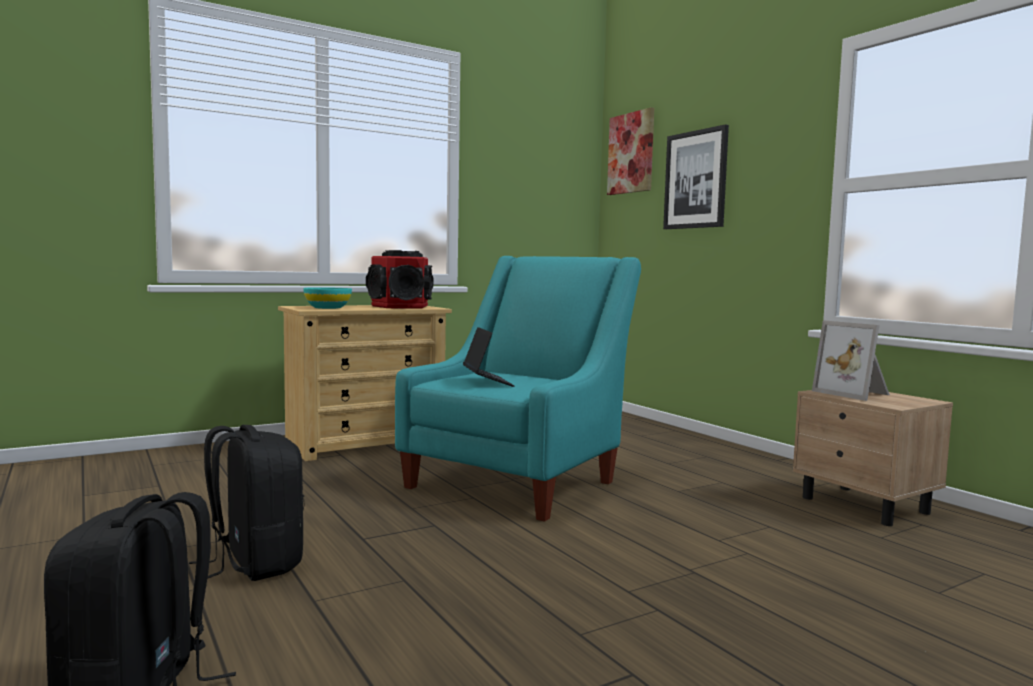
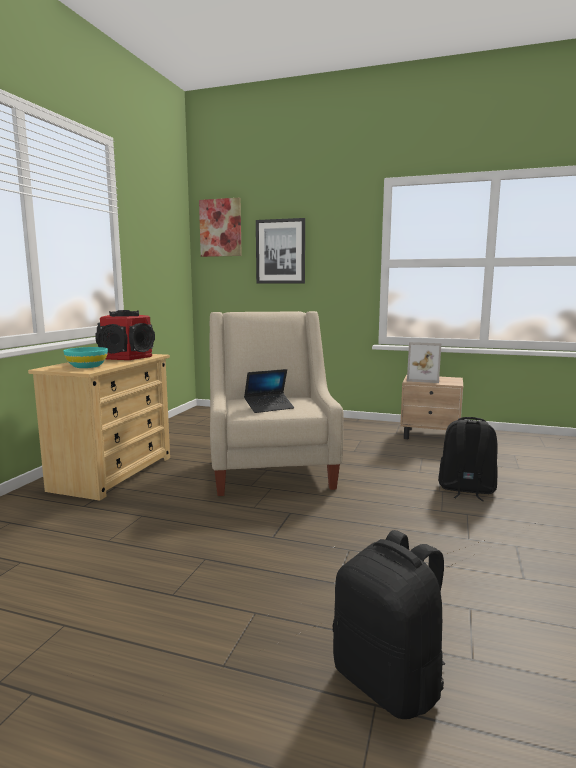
camera: 40 degrees left, 5 degrees up
black backpack [189,425,304,581] -> black backpack moved to [438,417,498,501]
turquoise armchair [395,256,641,522] -> beige armchair [210,311,344,496]
laptop [463,327,514,387] -> laptop turned 120 degrees clockwise [244,369,294,413]

